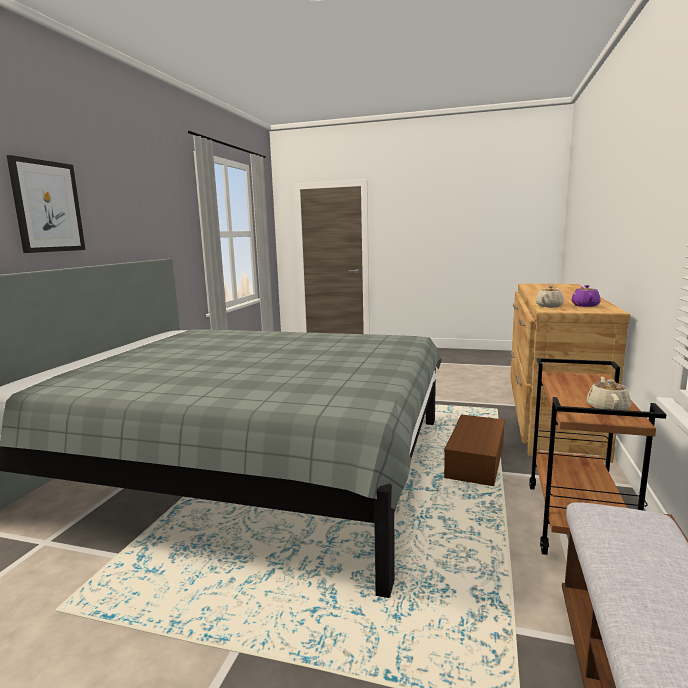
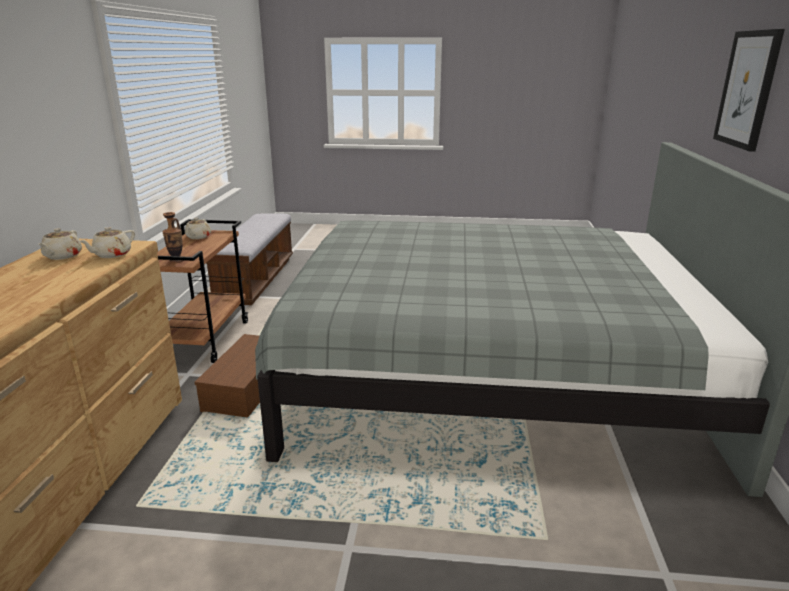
camera: 170 degrees right, 10 degrees up
purple teapot [571,285,601,307] -> beige teapot [39,228,82,260]
none -> vase [162,212,184,263]

